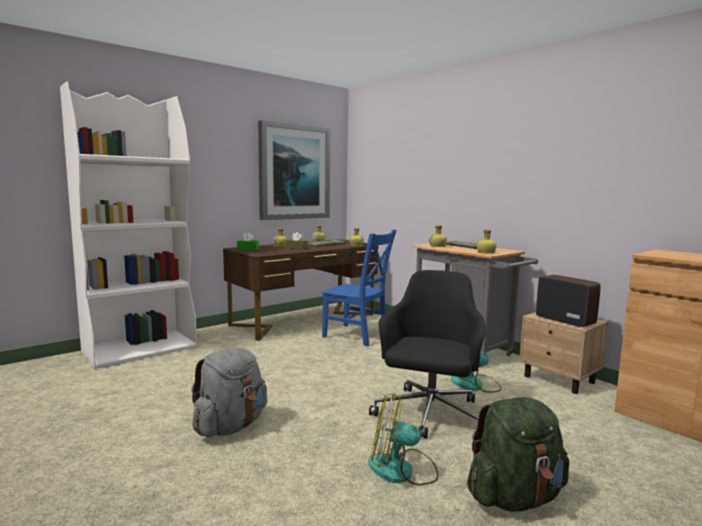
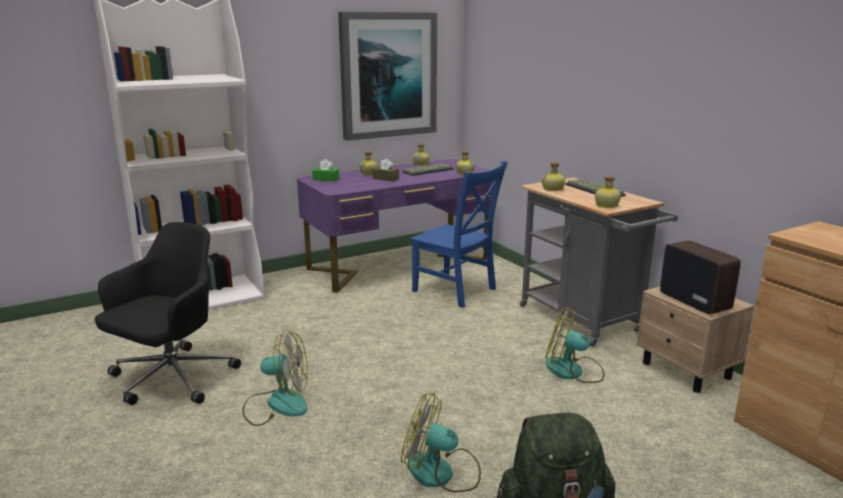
camera: 10 degrees right, 10 degrees up
grey backpack [191,347,267,437] -> fan [242,330,308,426]
brown desk [223,239,379,340] -> purple desk [297,159,494,293]
black office chair [369,270,486,439] -> black office chair moved to [95,222,241,405]

